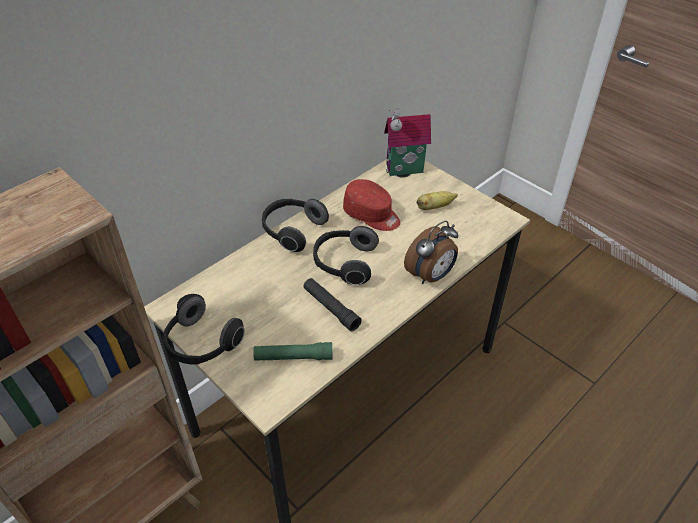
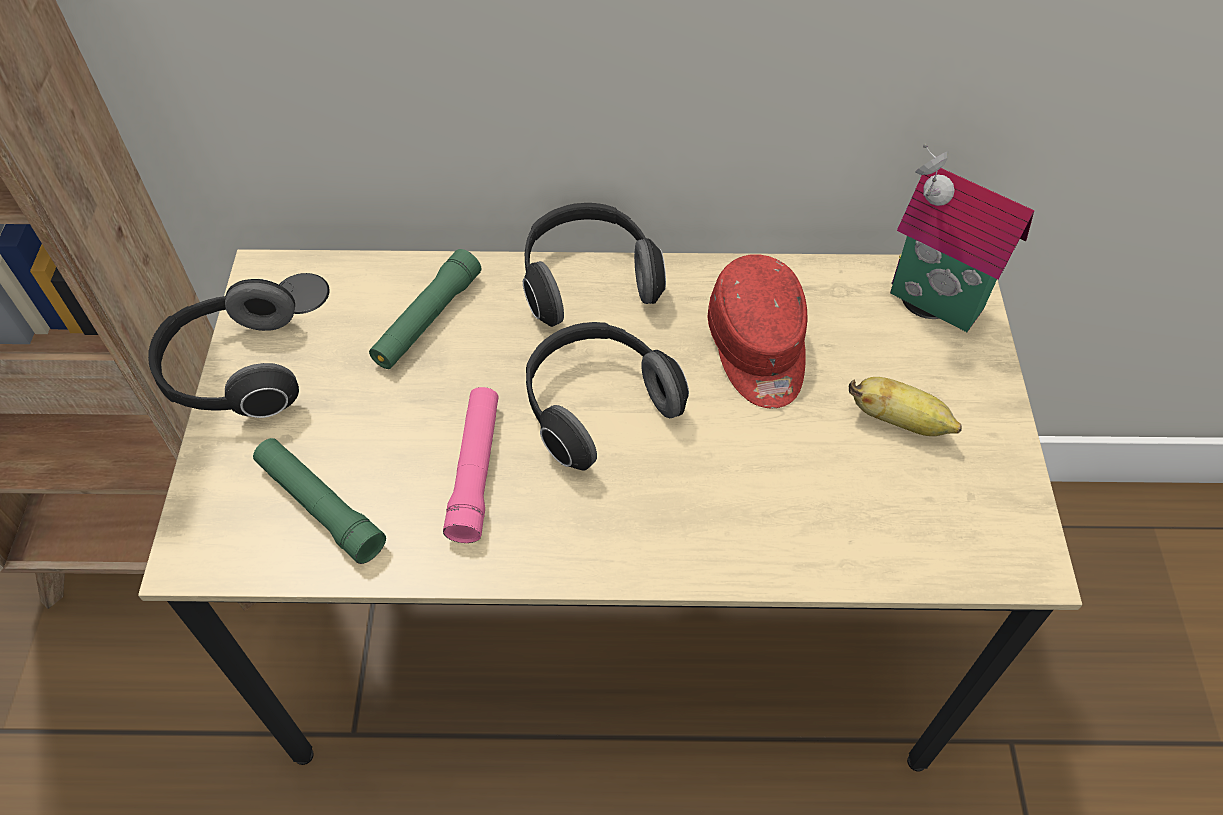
camera: 45 degrees right, 10 degrees up
black flashlight [303,278,362,331] -> pink flashlight [443,387,498,543]
alarm clock [404,221,458,284] -> none
none -> green flashlight [369,249,481,369]

